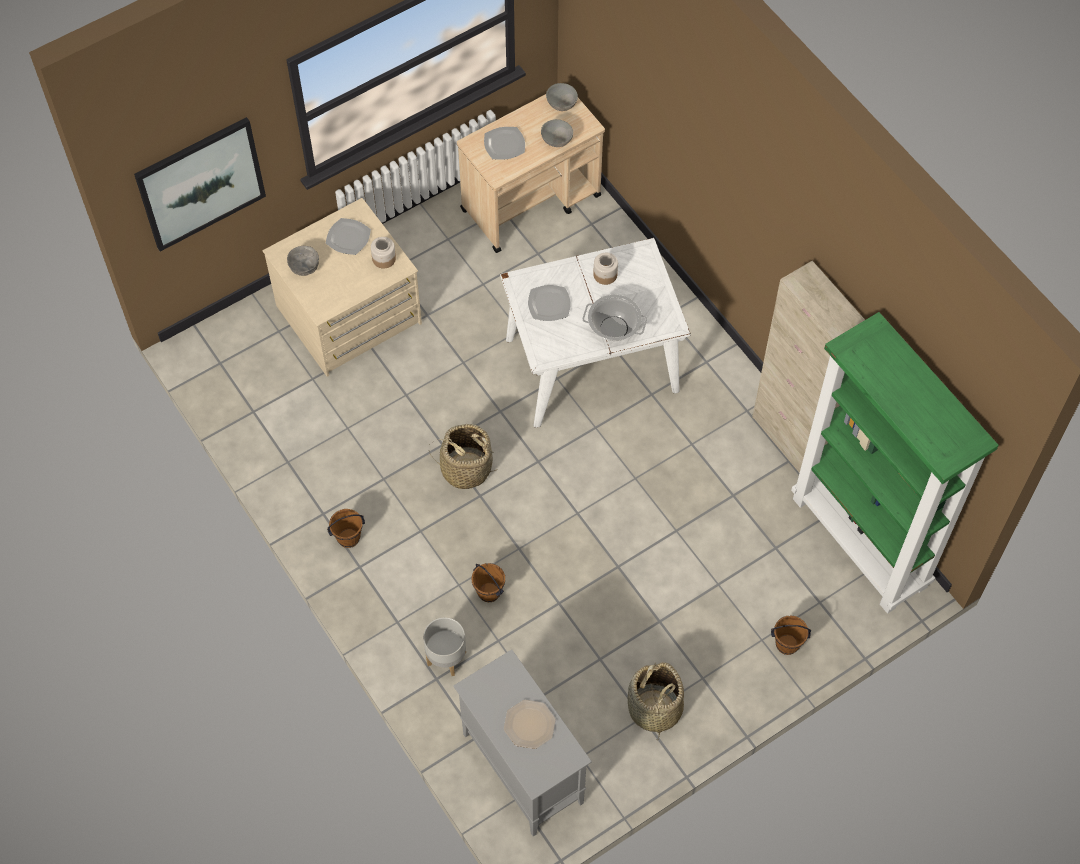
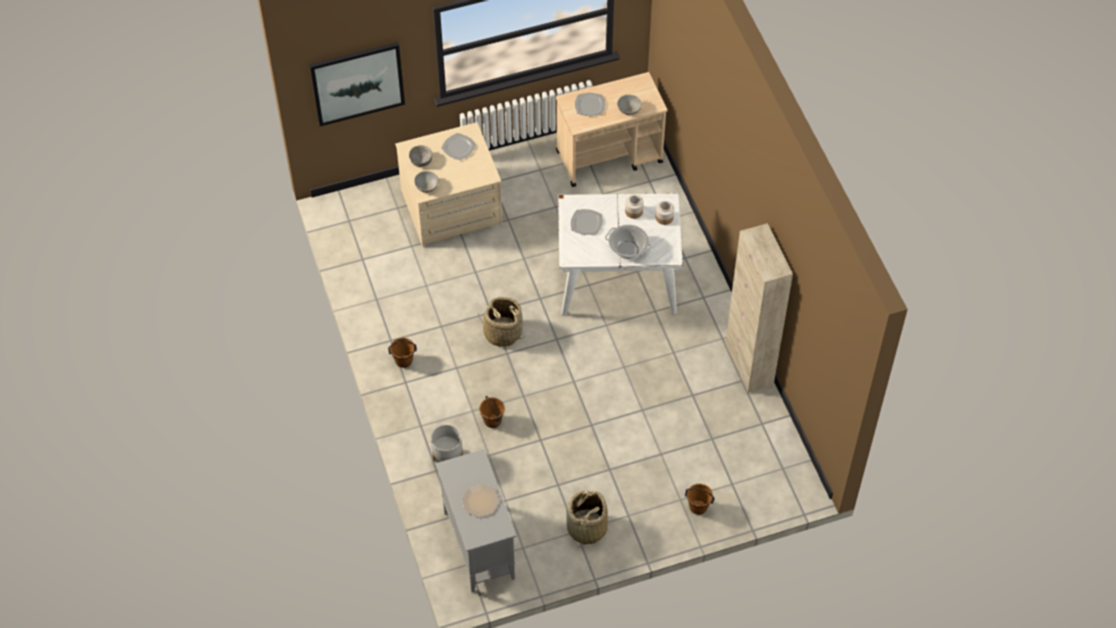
camera: 15 degrees right, 5 degrees down
jar [371,237,396,269] -> jar moved to [656,201,674,225]
grey bowl [546,83,578,111] -> grey bowl moved to [414,171,439,193]
green bookcase [791,312,999,614] -> none

